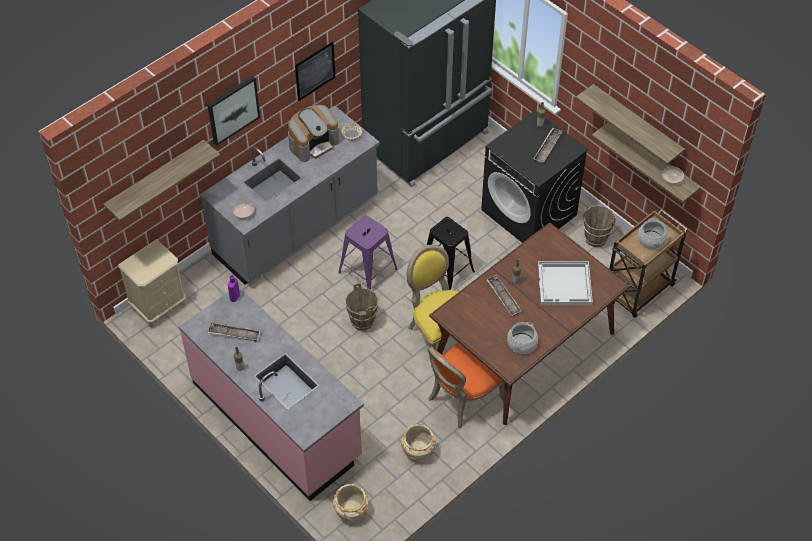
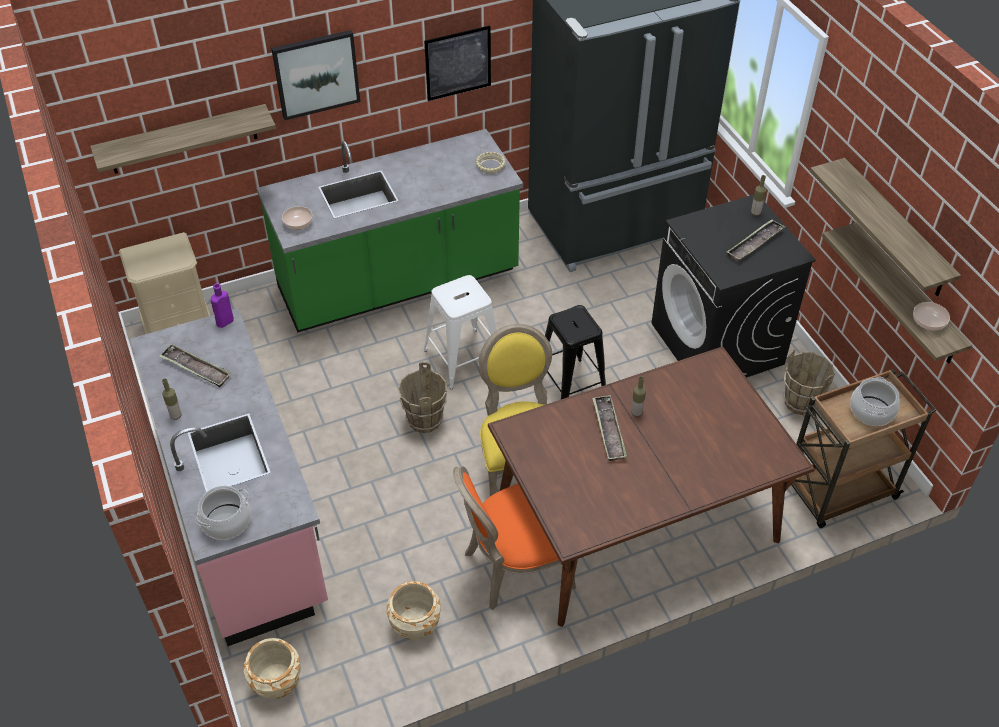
camera: 20 degrees right, 5 degrees down
grey counter [200,105,380,285] -> green counter [257,129,523,333]
coffee machine [288,105,339,162] -> none
purple stool [338,216,398,289] -> white stool [424,275,496,389]
cooking pot [507,322,538,354] -> cooking pot moved to [195,486,251,540]
white tray [538,261,593,305] -> none

